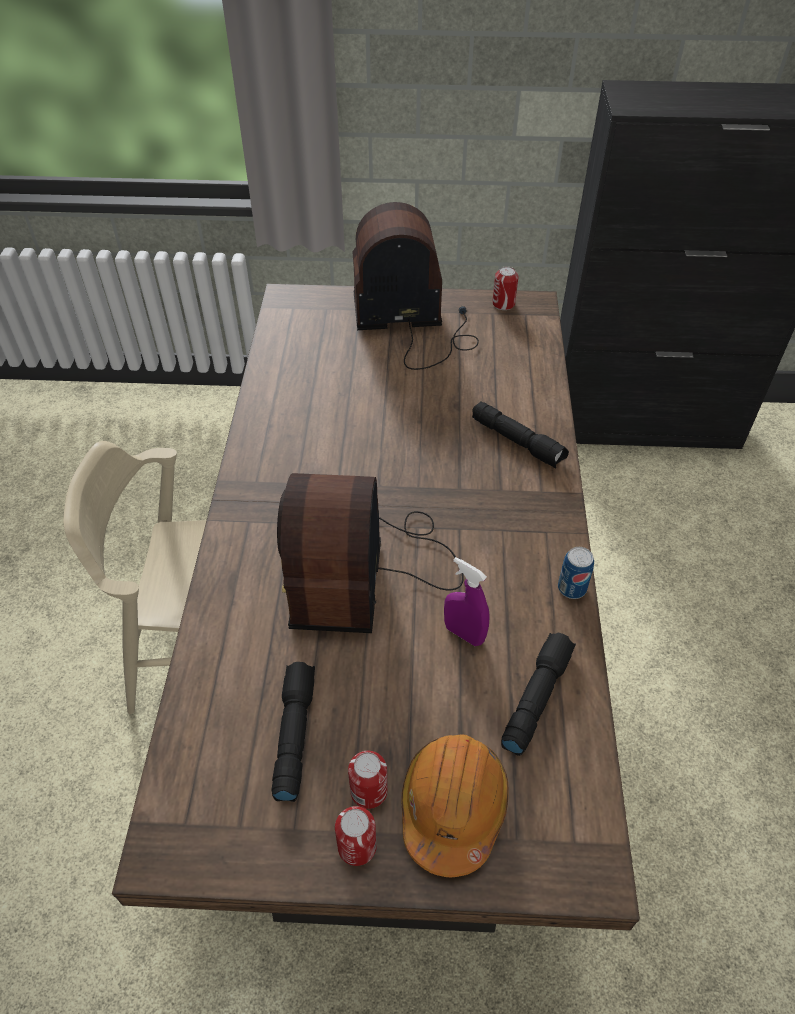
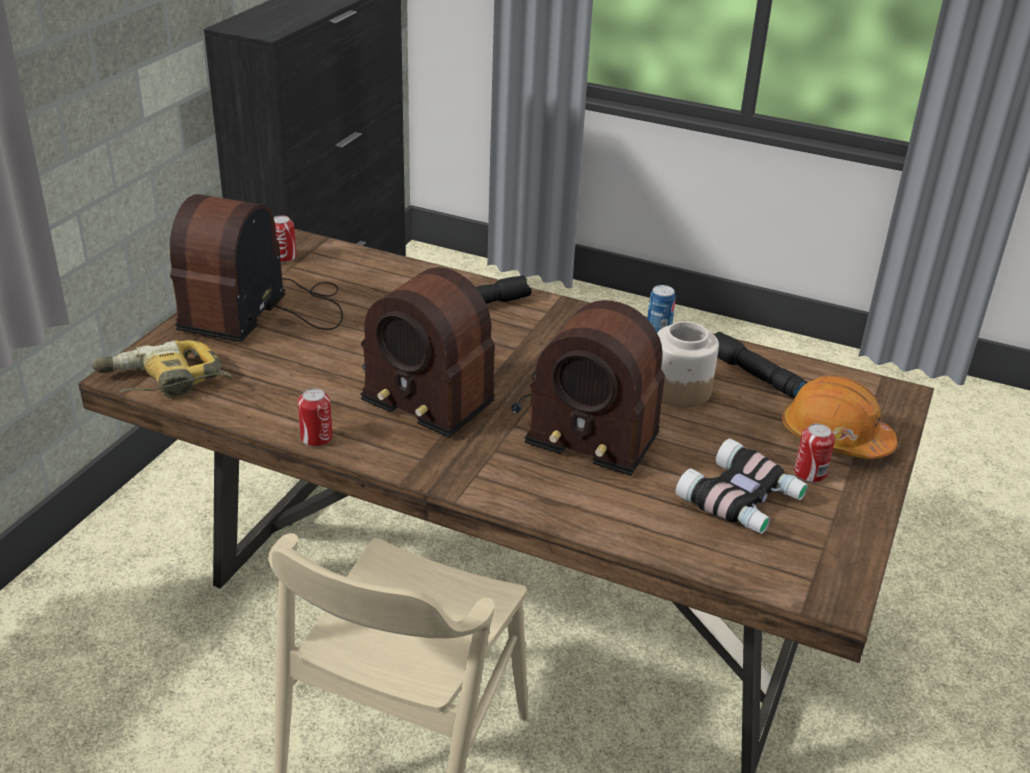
camera: 70 degrees left, 15 degrees down
black flashlight [271,662,315,802] -> binoculars [676,439,808,534]
can [335,806,377,866] -> can moved to [298,388,332,447]
purple spray bottle [444,557,490,646] -> jar [657,321,719,407]
none -> power drill [92,340,233,398]
none -> radio [360,267,495,437]

